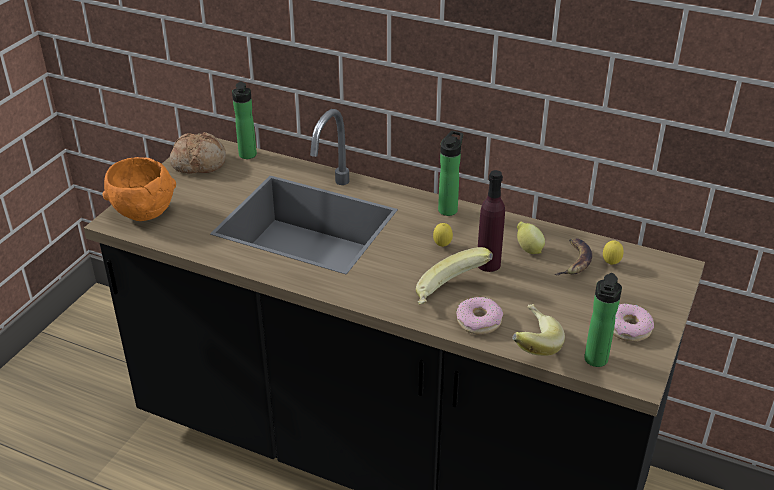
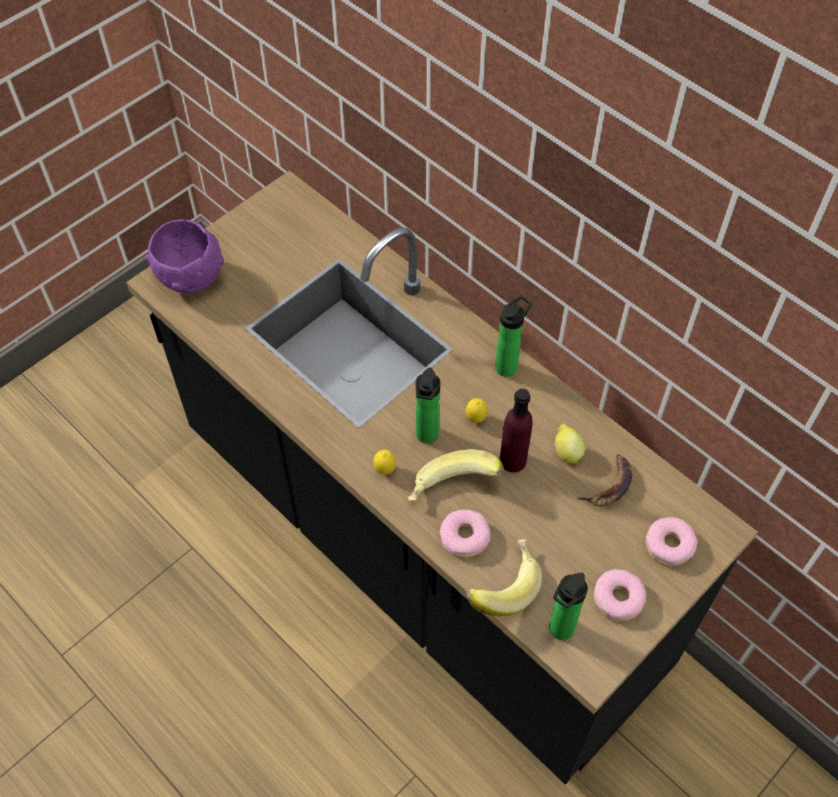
camera: 20 degrees right, 20 degrees up
orange bowl [102,157,176,221] -> purple bowl [146,219,224,293]
bread [169,132,226,174] -> none
bottle [232,82,257,159] -> bottle moved to [416,367,440,443]
lemon [603,240,624,265] -> lemon moved to [373,450,396,475]
none -> donut [646,517,697,566]

